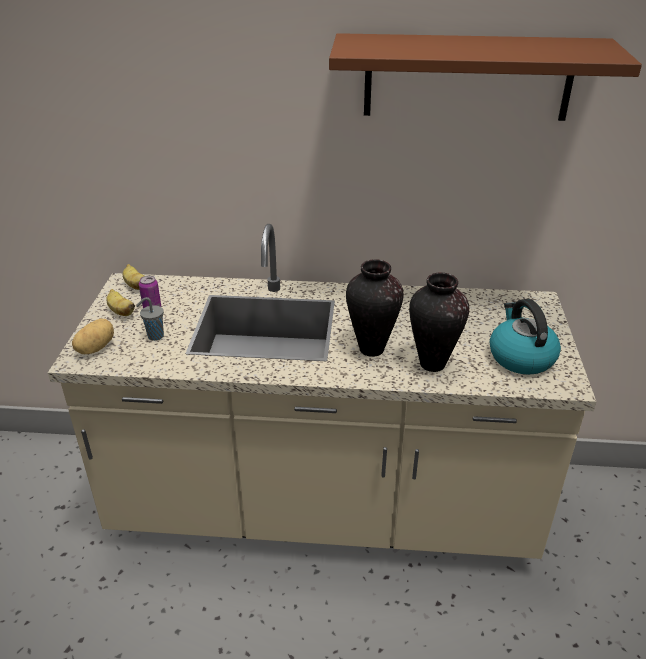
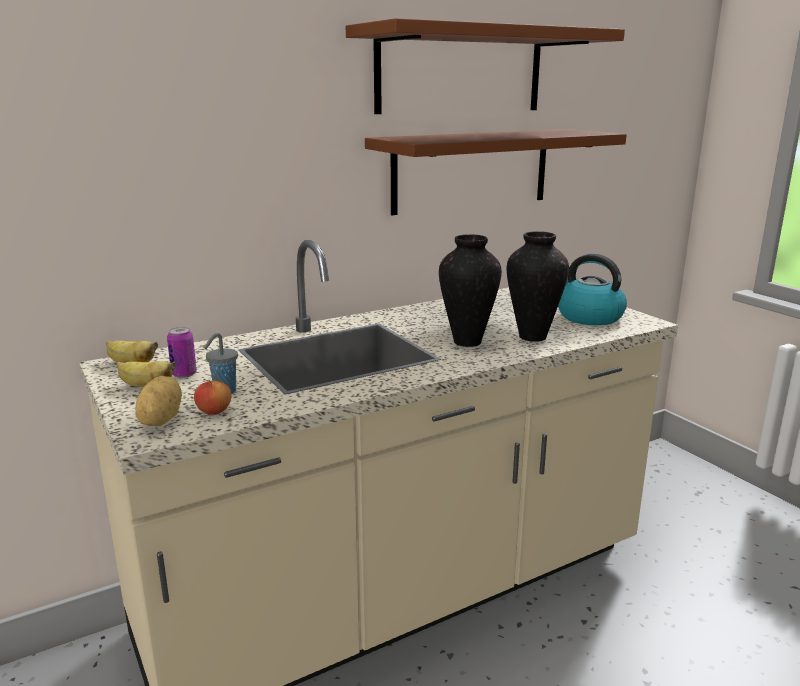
camera: 35 degrees left, 15 degrees down
none -> apple [194,380,231,415]
none -> brown shelf [365,129,627,215]

